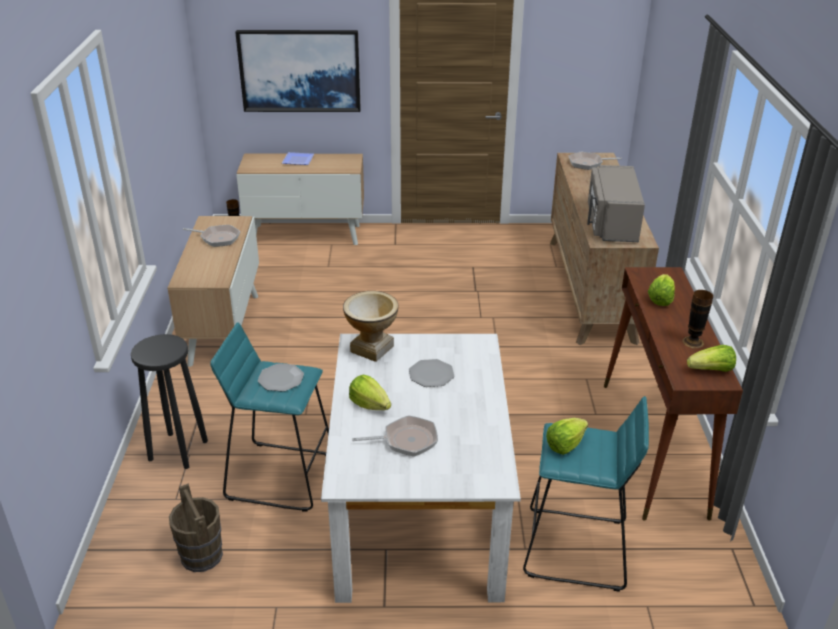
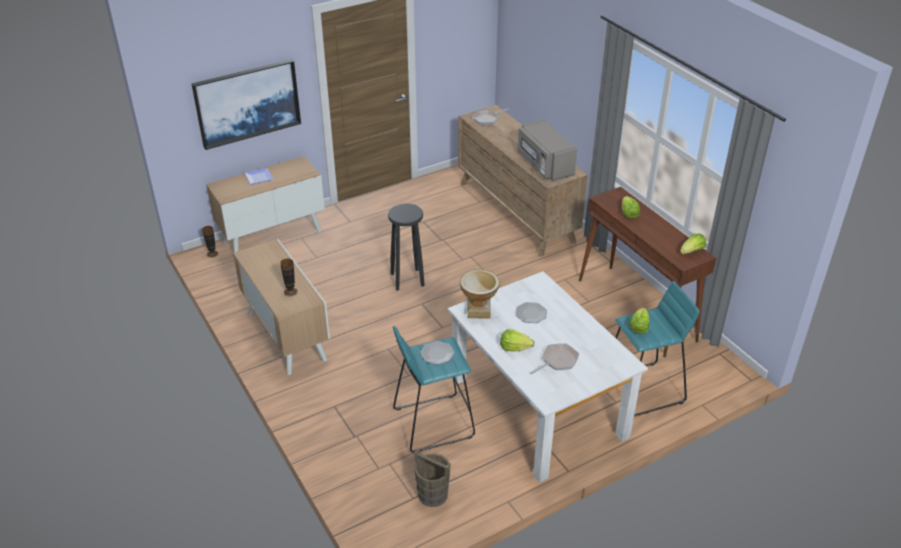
camera: 30 degrees left, 5 degrees up
black stool [131,334,208,469] -> black stool moved to [388,203,424,291]
frying pan [183,225,240,247] -> none
vase [682,290,713,348] -> vase moved to [280,259,298,296]

